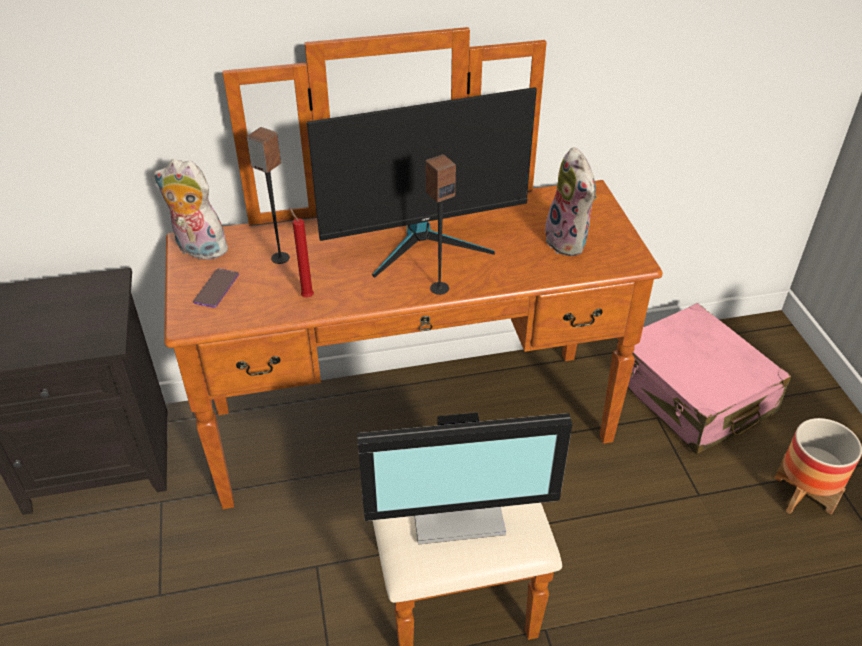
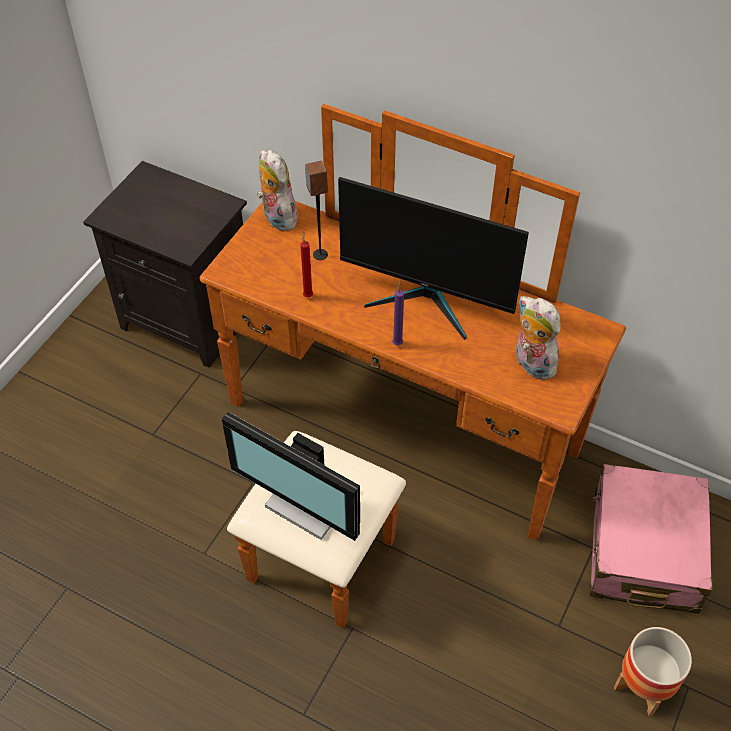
camera: 40 degrees right, 10 degrees up
phone [193,269,239,308] -> none
speaker [425,154,456,295] -> purple candle [392,280,404,346]
plush toy [545,147,596,256] -> plush toy turned 120 degrees clockwise [516,296,561,380]

